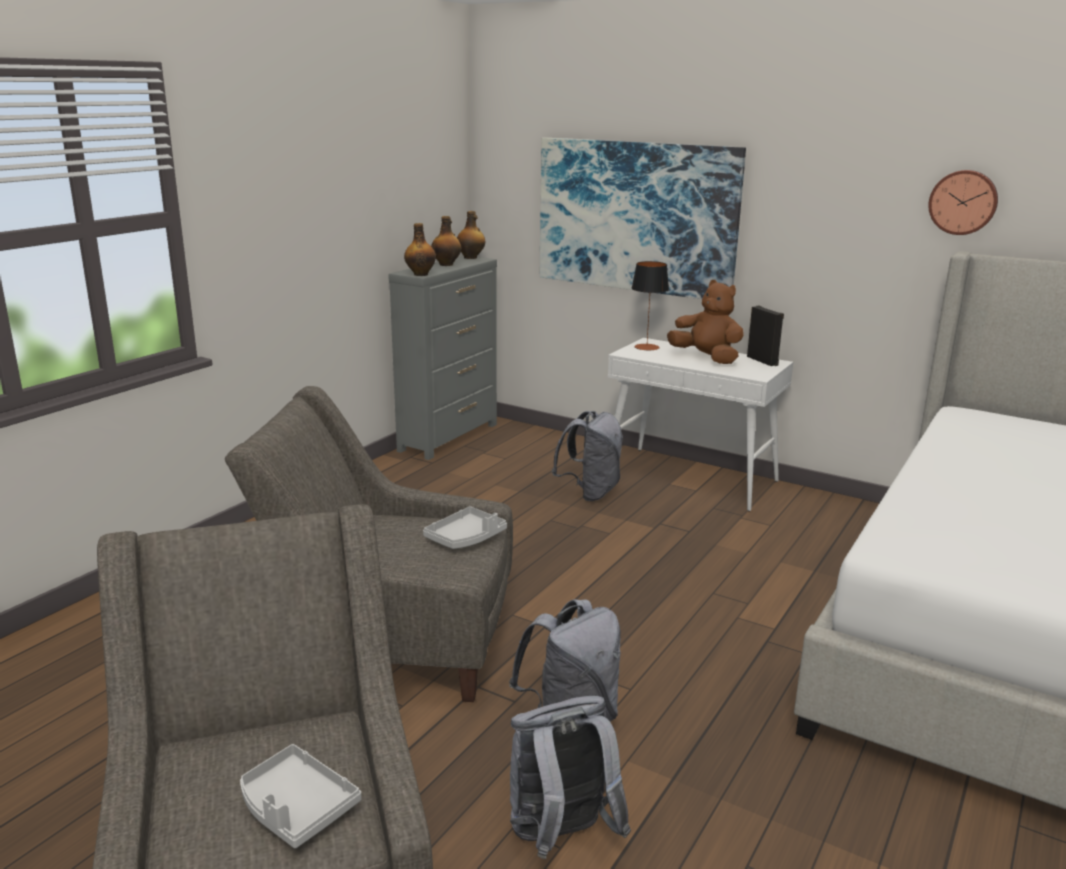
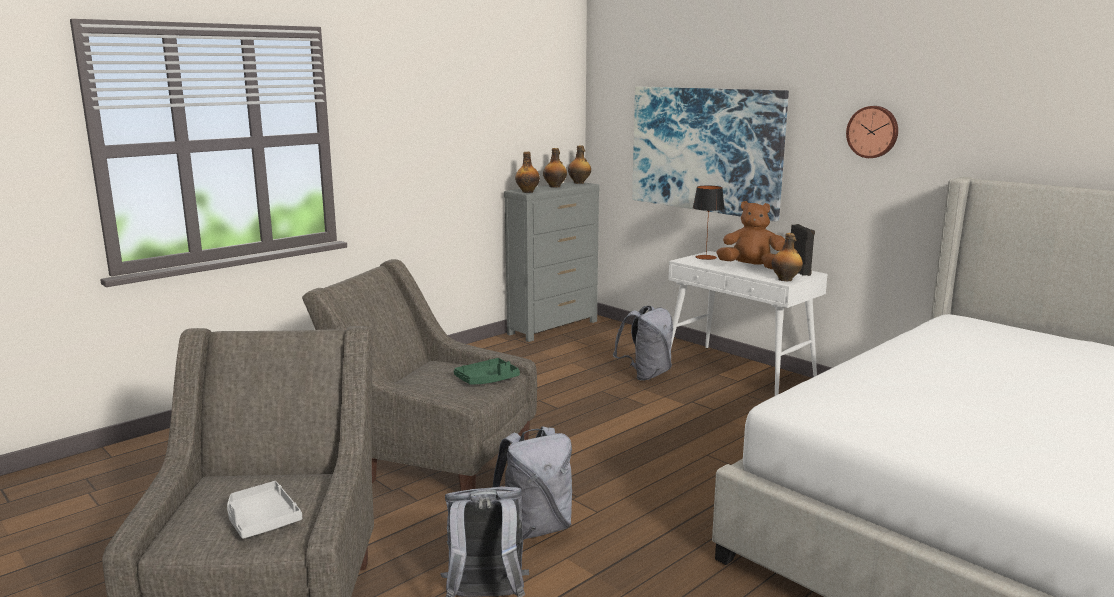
camera: 15 degrees right, 5 degrees down
grey tray [423,506,507,549] -> green tray [454,358,520,385]
brown plush toy [667,280,744,364] -> brown plush toy turned 45 degrees counterclockwise [716,201,785,269]
wall clock [928,170,998,235] -> wall clock moved to [846,106,898,158]
none -> bottle [772,233,803,281]

